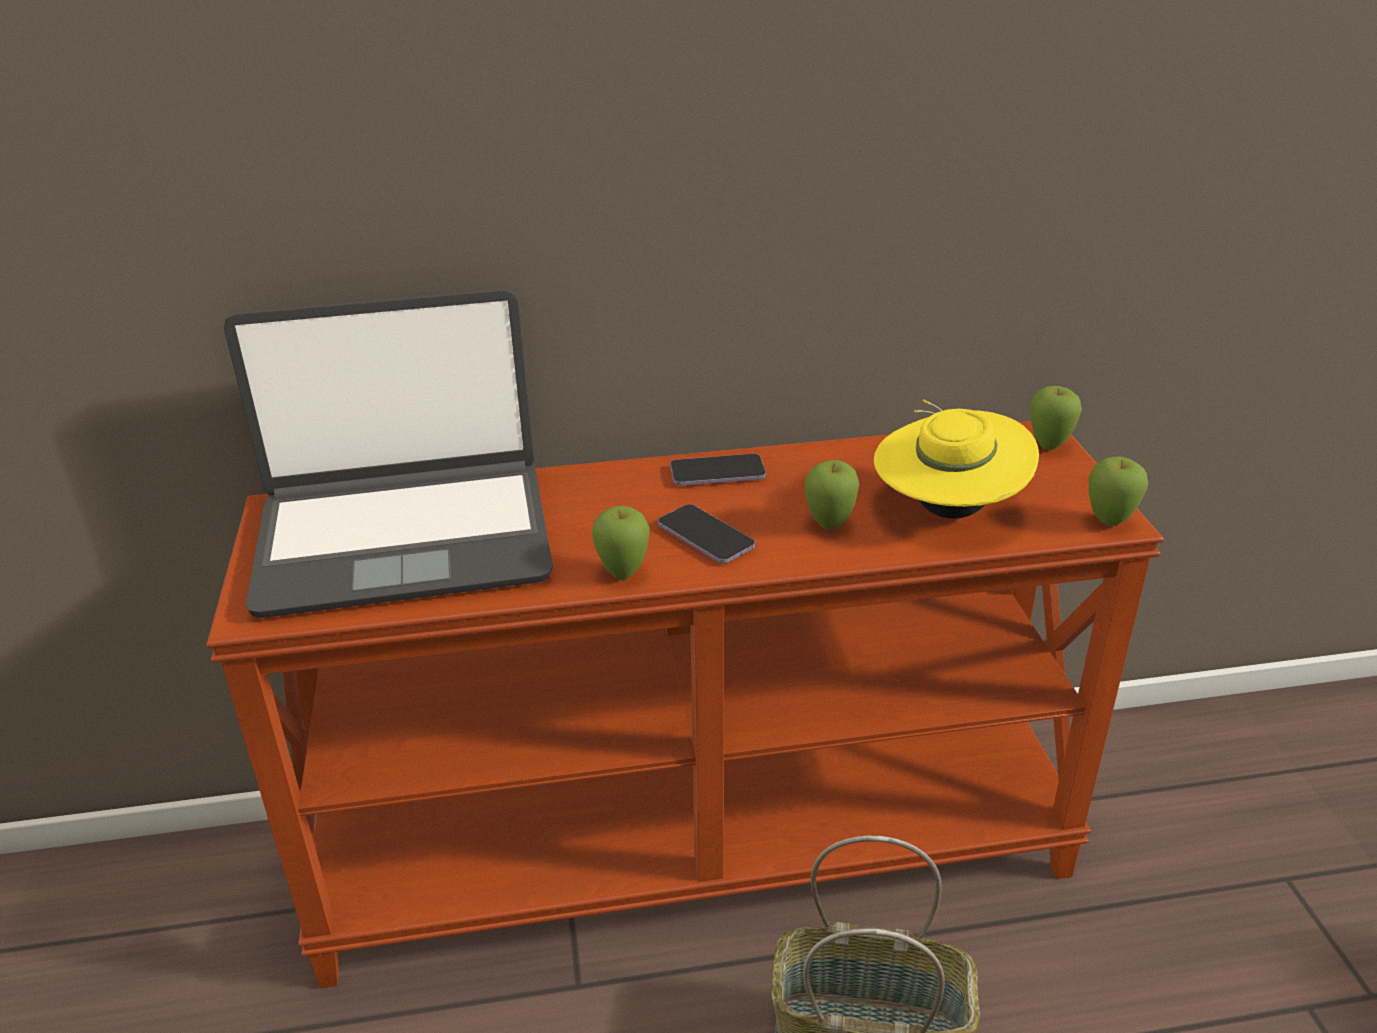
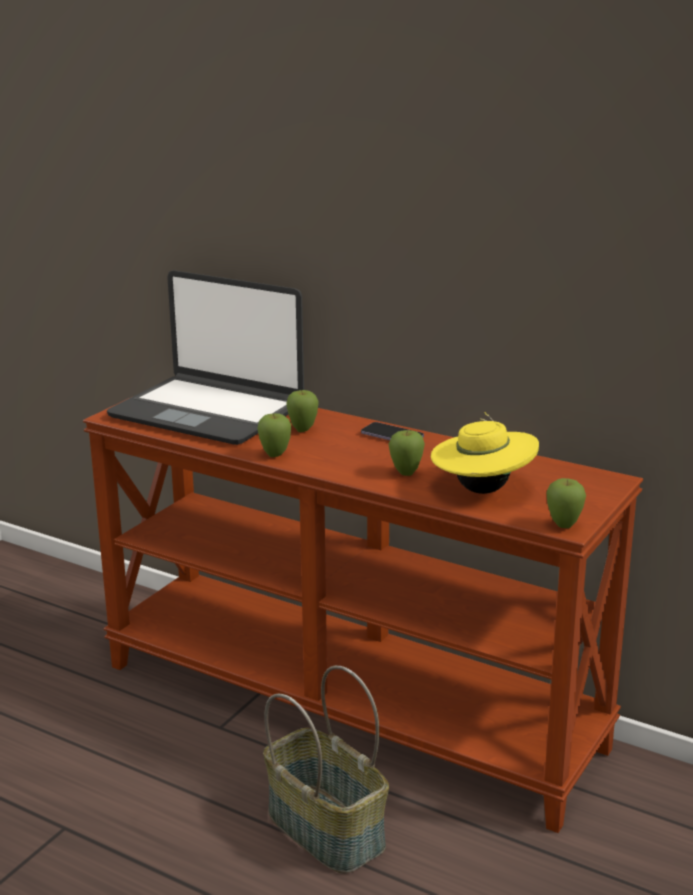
camera: 40 degrees right, 10 degrees down
phone [658,504,755,564] -> none
apple [1030,386,1082,450] -> apple moved to [286,390,319,432]

